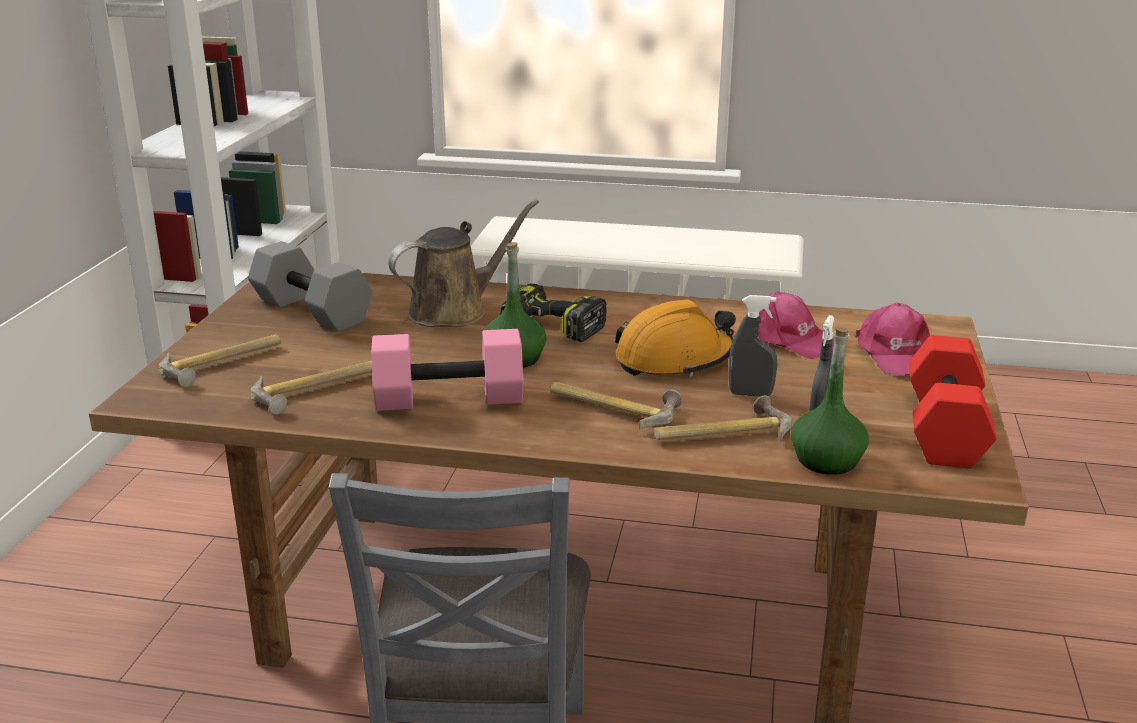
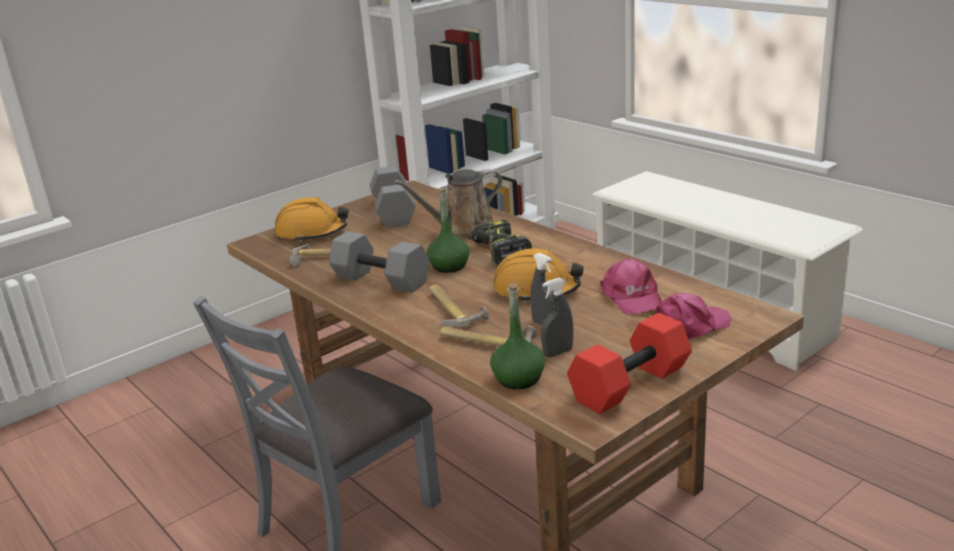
camera: 40 degrees right, 0 degrees up
hammer [159,334,281,387] -> orange hard hat [274,197,349,243]
pink dumbbell [371,329,524,411] -> grey dumbbell [329,231,430,293]
brown watering can [388,199,539,327] -> brown watering can turned 150 degrees clockwise [394,169,502,237]
pink cap [855,303,930,375] -> pink cap turned 150 degrees counterclockwise [655,293,732,340]

